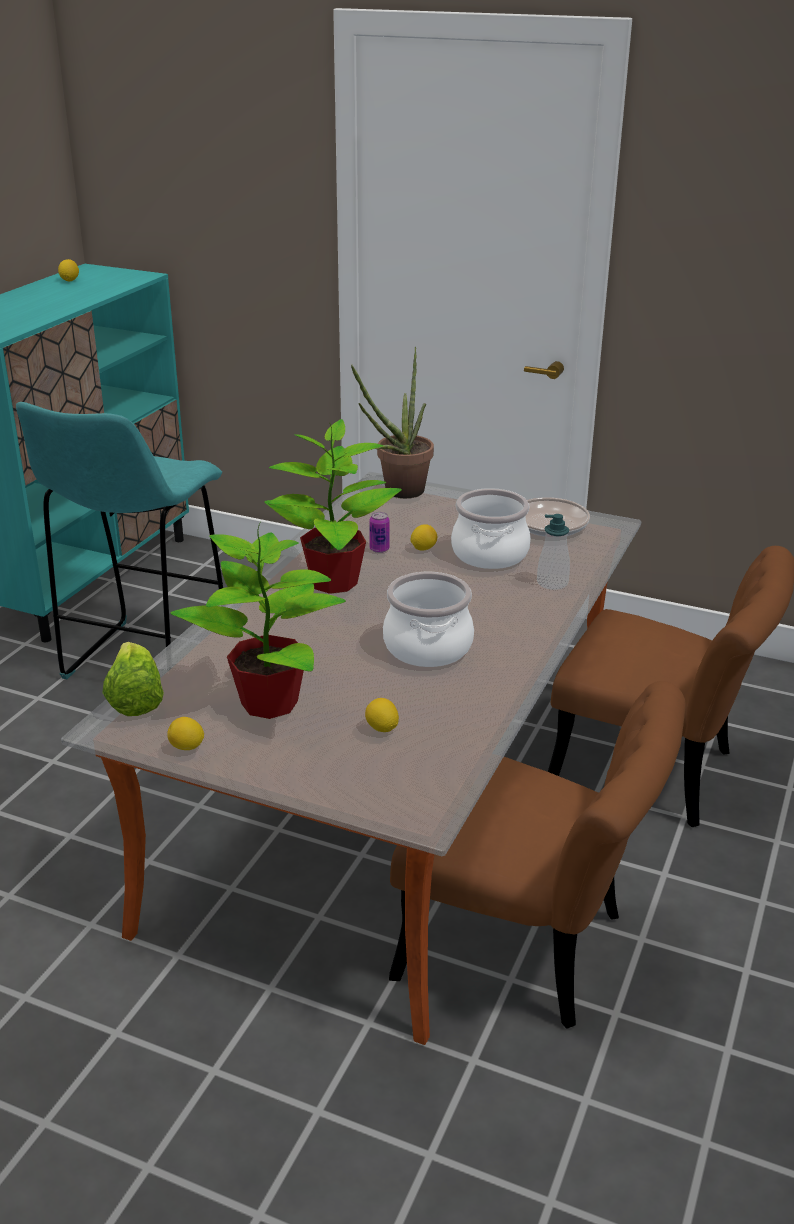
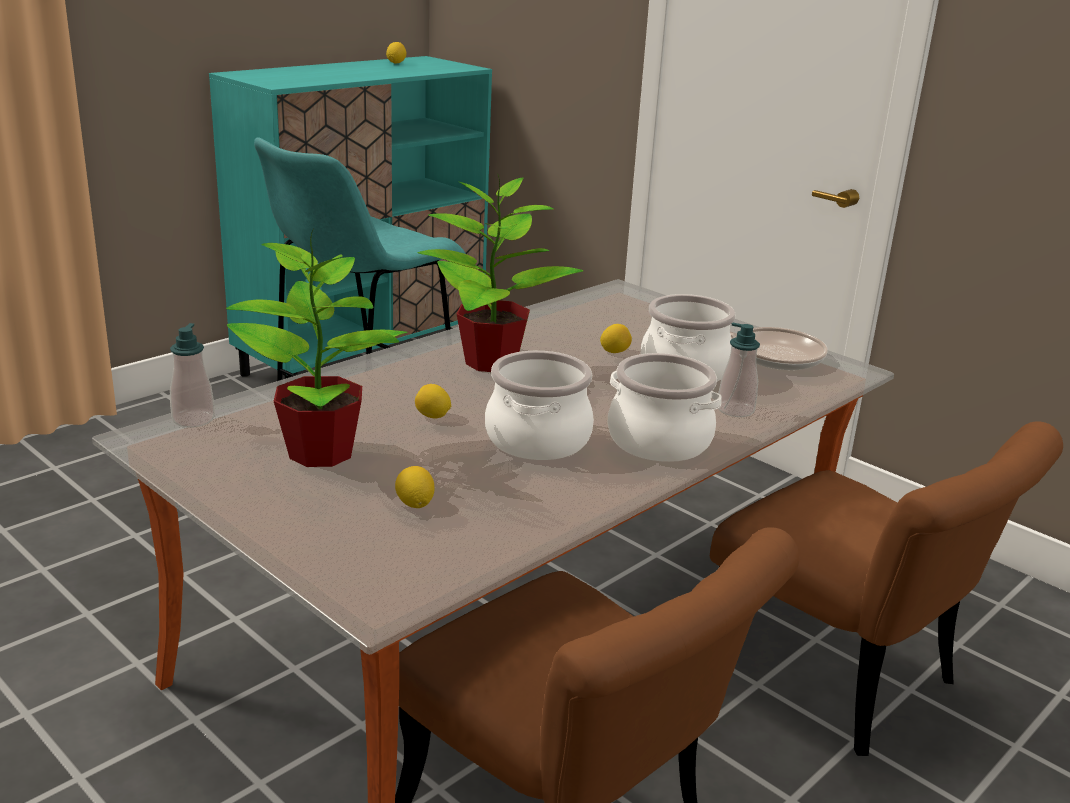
camera: 20 degrees right, 5 degrees down
lettuce [103,642,164,716] -> soap dispenser [170,323,215,427]
lemon [167,717,204,750] -> lemon moved to [415,384,451,418]
potted plant [351,347,434,498] -> none
can [369,512,390,553] -> none
none -> cooking pot [608,353,722,462]

